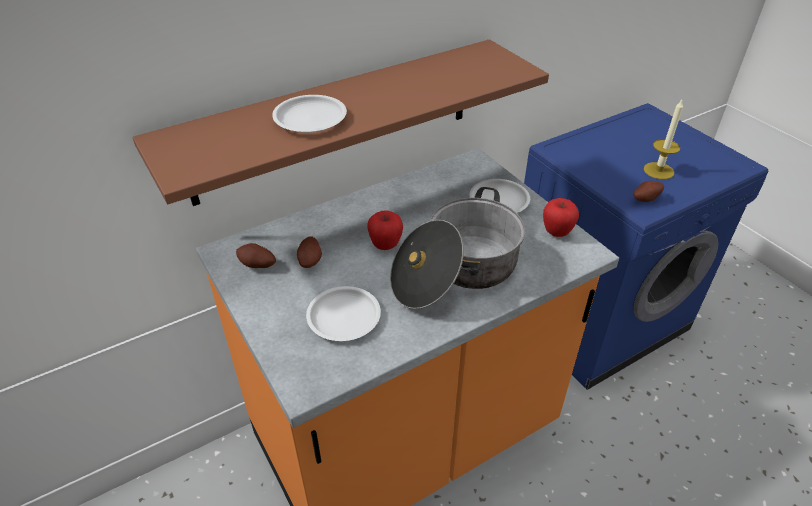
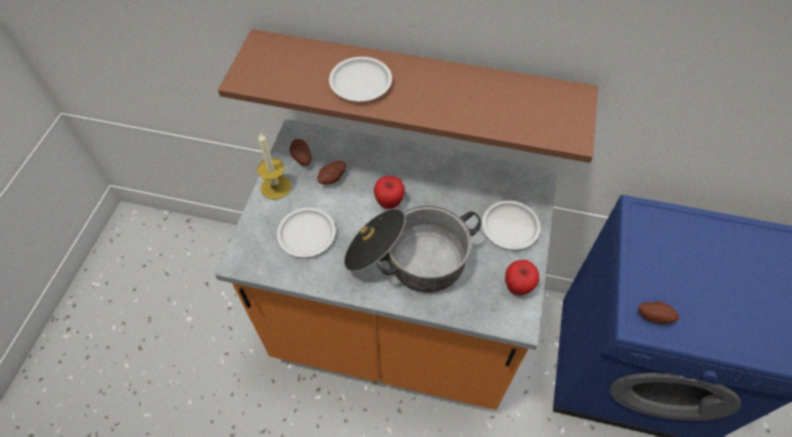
camera: 45 degrees right, 15 degrees up
candle [644,100,683,179] -> candle moved to [257,132,291,199]

